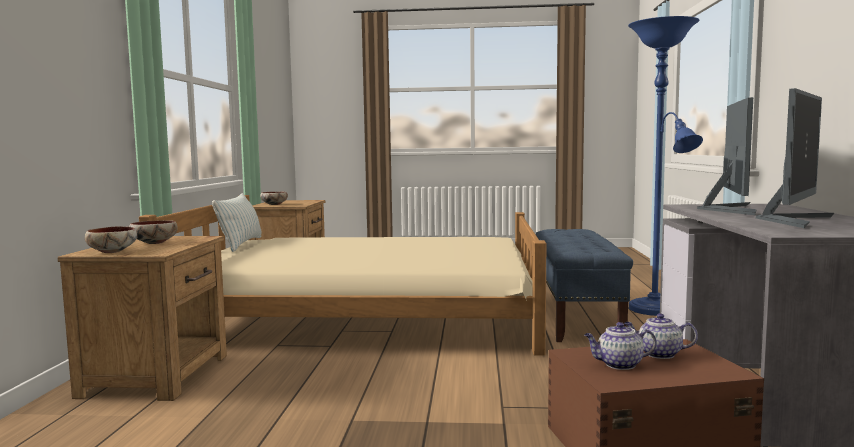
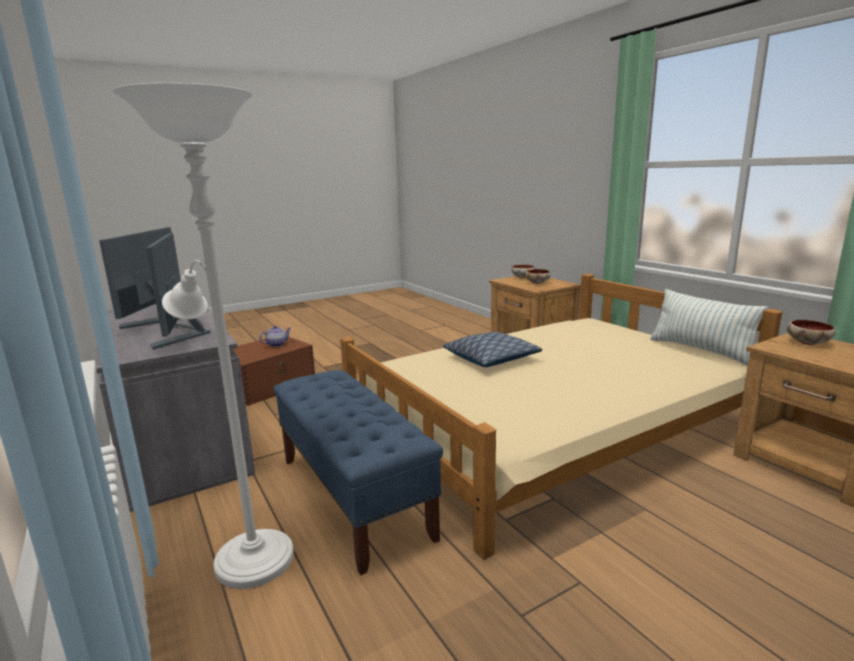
camera: 145 degrees right, 10 degrees up
teapot [624,313,698,359] -> none
blue floor lamp [628,16,703,316] -> white floor lamp [112,83,294,589]
none -> pillow [443,332,542,367]

